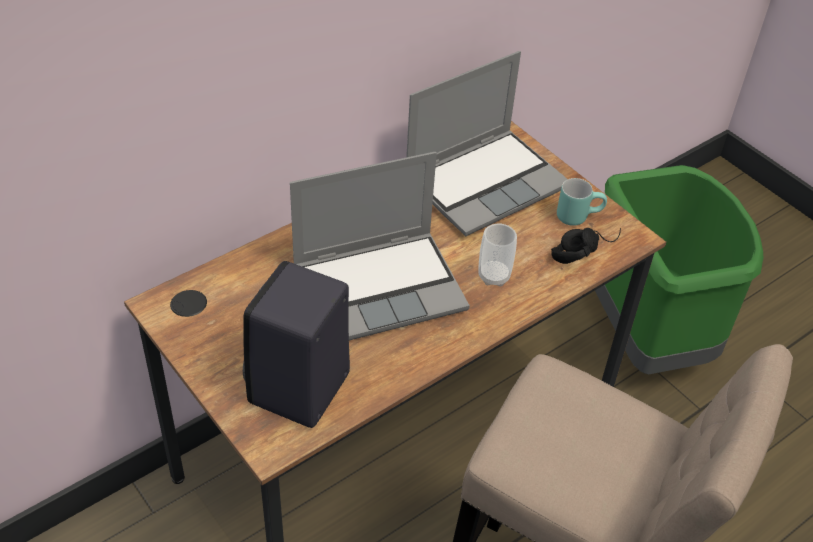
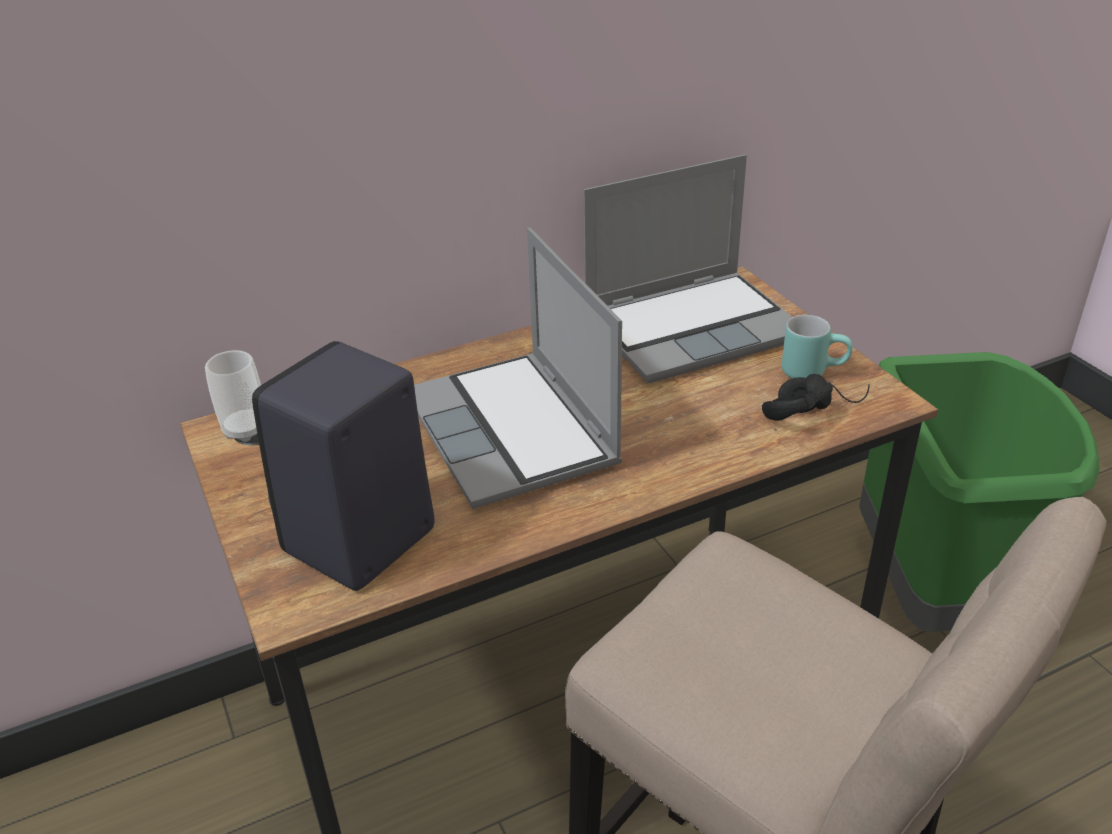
camera: 15 degrees right, 10 degrees down
laptop [290,152,470,340] -> laptop turned 75 degrees clockwise [414,228,622,509]
cup [478,224,517,286] -> cup moved to [205,350,261,442]

